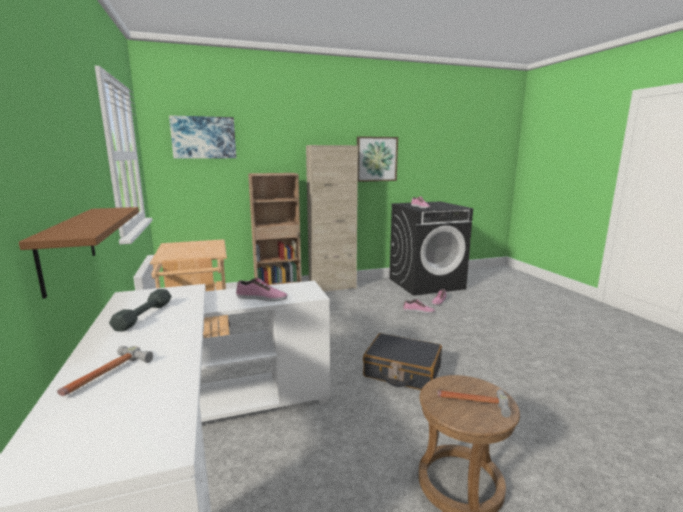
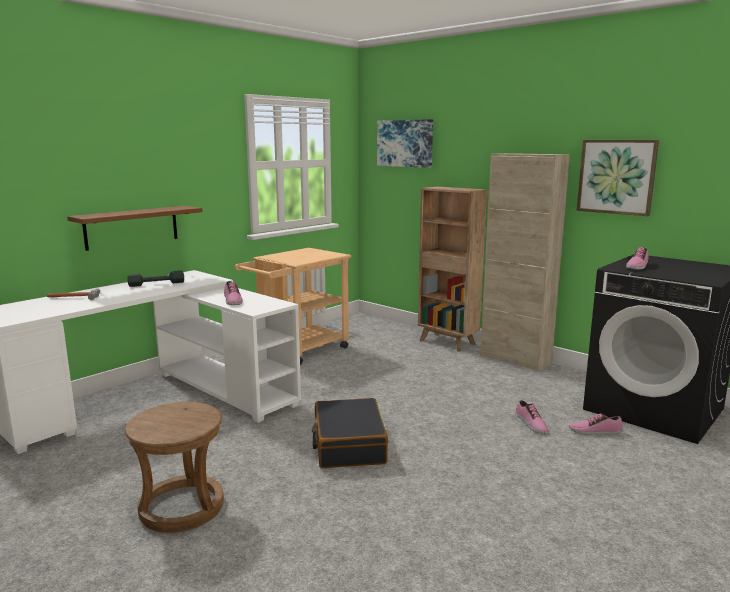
camera: 60 degrees right, 0 degrees up
hammer [437,389,511,418] -> none

